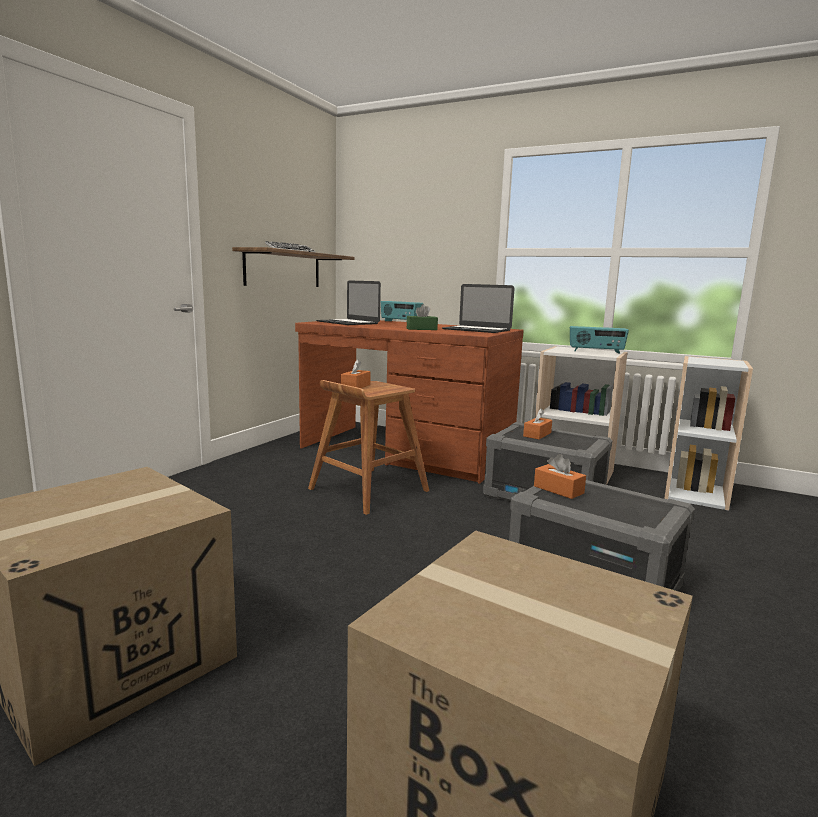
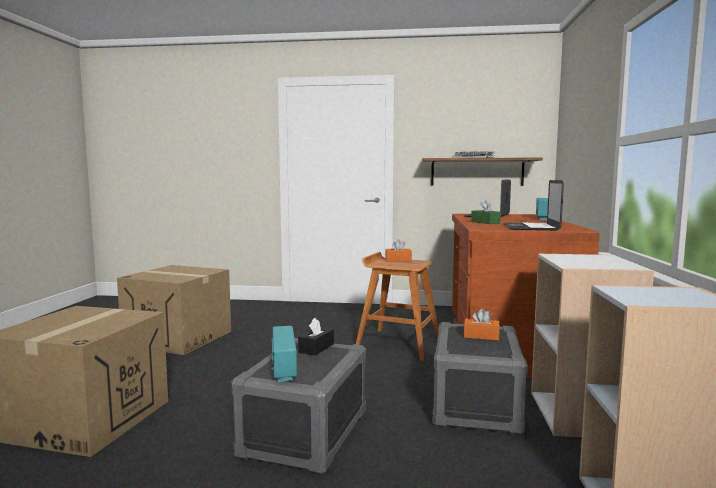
camera: 70 degrees right, 5 degrees down
orange tissue box [534,454,586,499] -> black tissue box [298,318,334,355]
radio [570,326,629,353] -> radio moved to [272,326,297,382]

